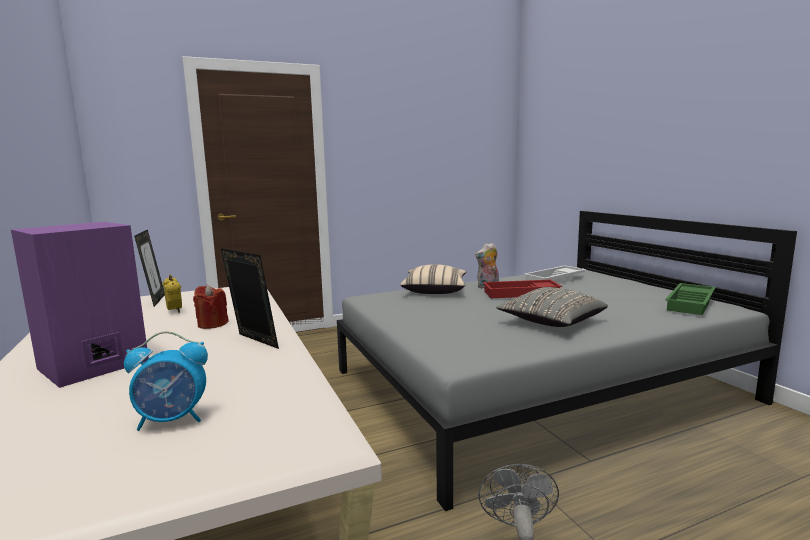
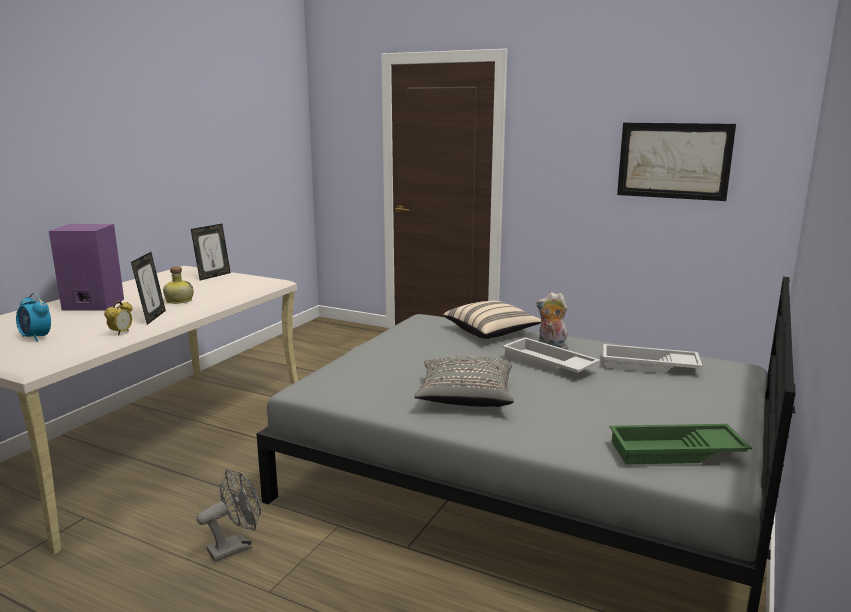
camera: 50 degrees right, 5 degrees up
alarm clock [163,275,182,313] -> alarm clock moved to [104,301,132,336]
red candle [193,285,229,329] -> bottle [163,266,194,304]
red tray [483,280,562,298] -> white tray [502,337,600,373]
none -> picture [617,123,736,201]

